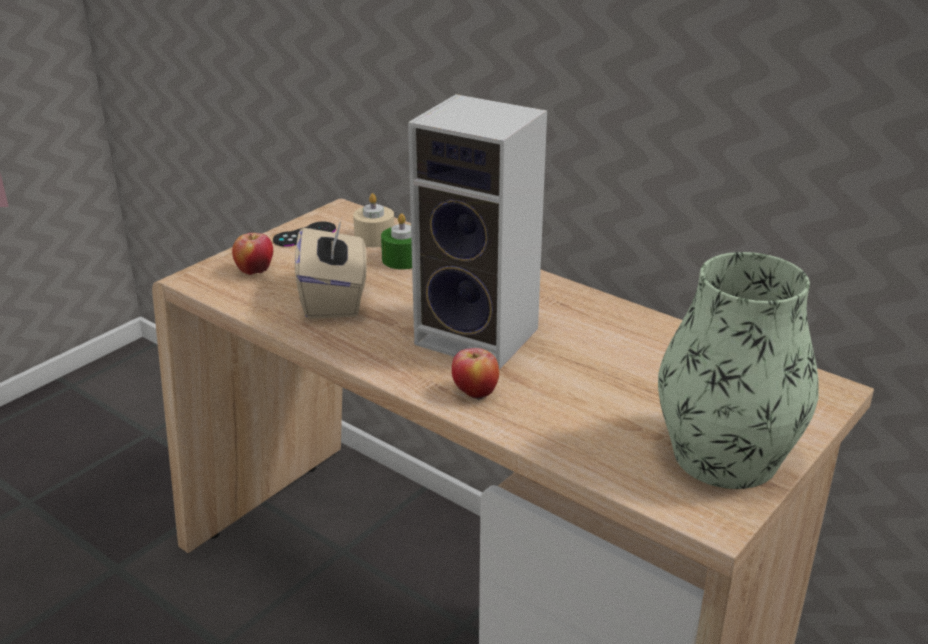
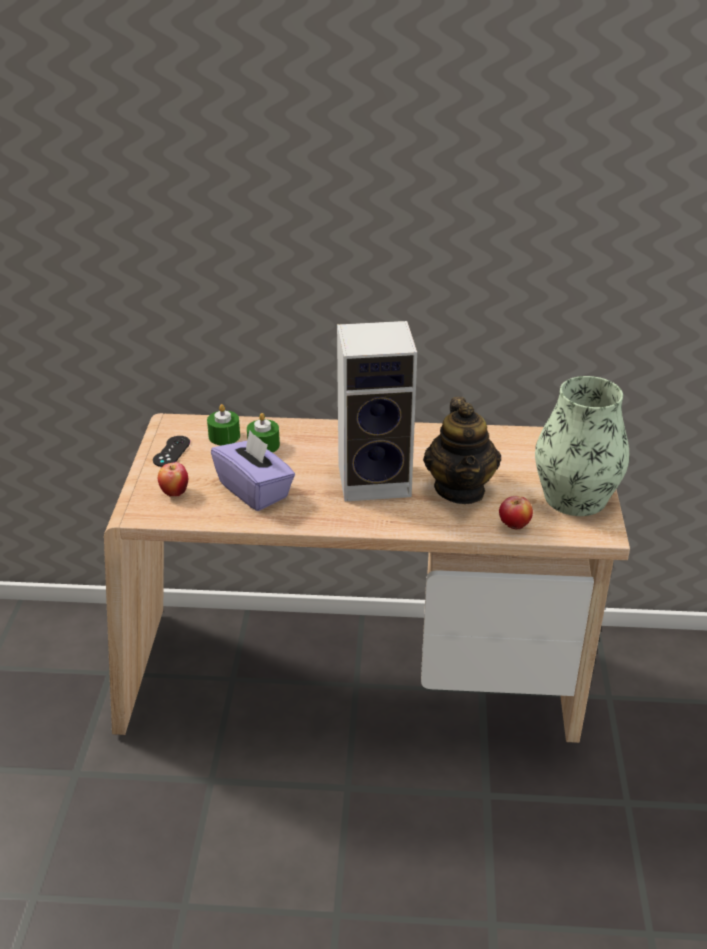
camera: 35 degrees left, 5 degrees up
beige tissue box [295,220,367,319] -> purple tissue box [211,430,295,511]
beige candle [353,193,394,247] -> green candle [207,404,240,445]
apple [452,348,499,401] -> apple moved to [499,496,533,530]
none -> teapot [423,397,501,504]

